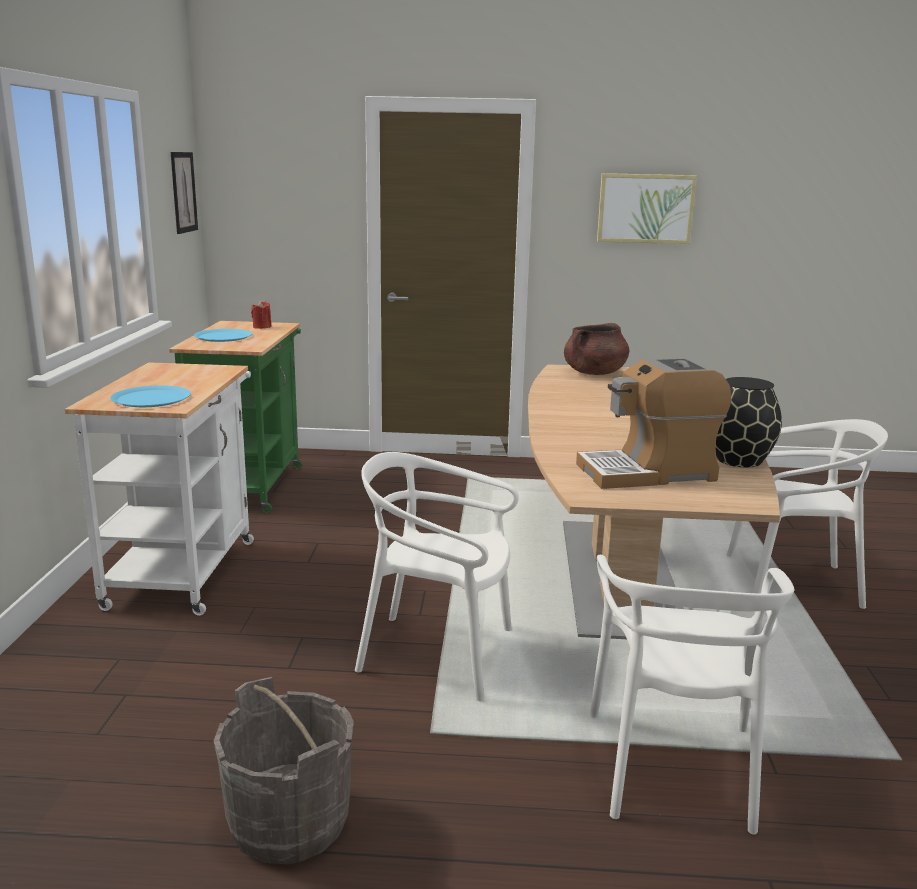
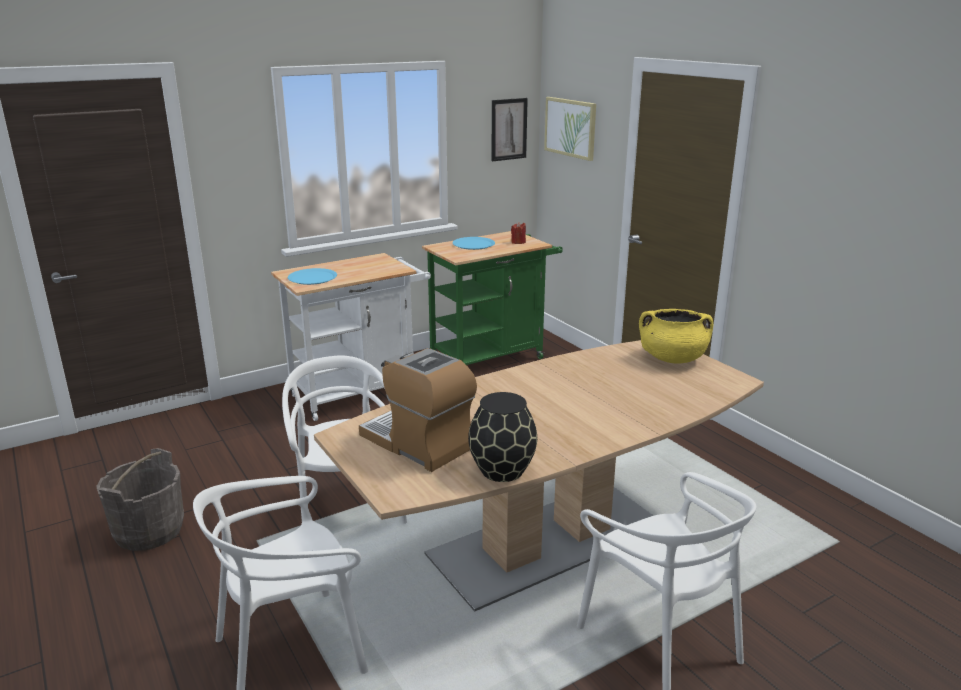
camera: 55 degrees right, 5 degrees up
brown cooking pot [564,323,629,375] -> yellow cooking pot [639,309,713,364]
picture [597,173,697,244] -> picture moved to [544,97,596,161]

